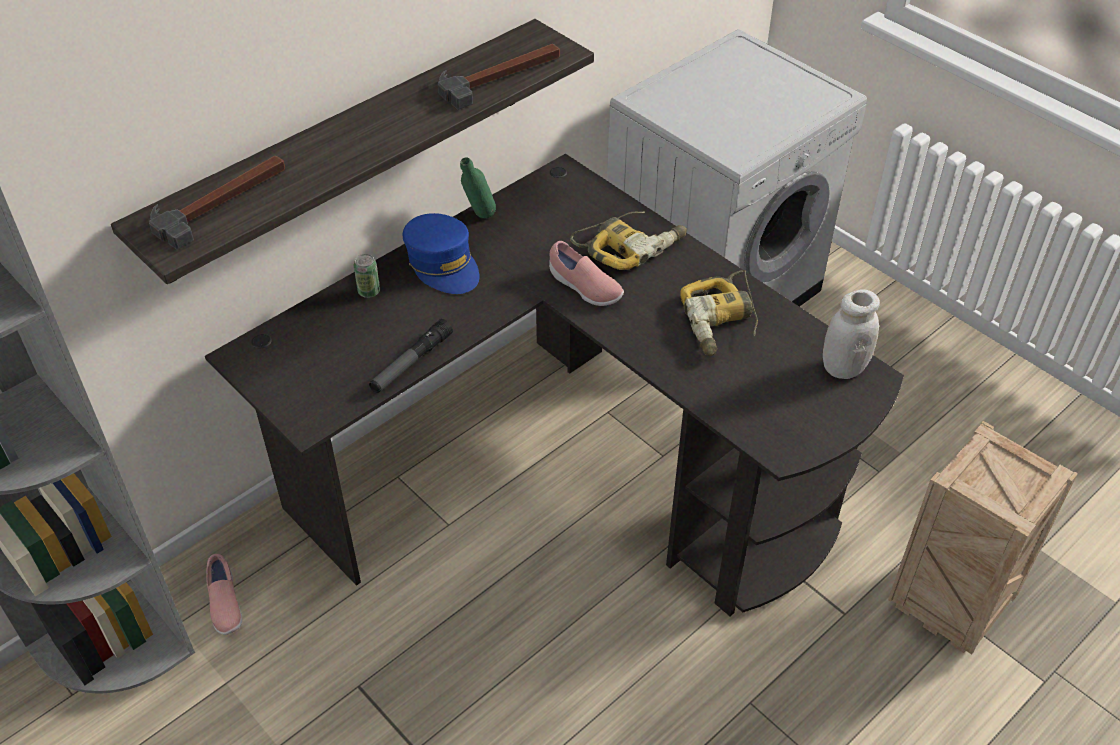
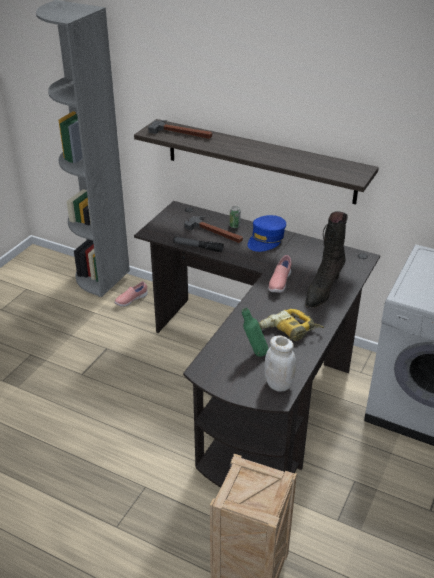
camera: 70 degrees right, 10 degrees down
hammer [438,44,560,110] -> hammer moved to [184,216,243,243]
green bottle [460,157,496,219] -> green bottle moved to [242,308,269,357]
power drill [570,212,687,270] -> black boot [305,212,348,307]

